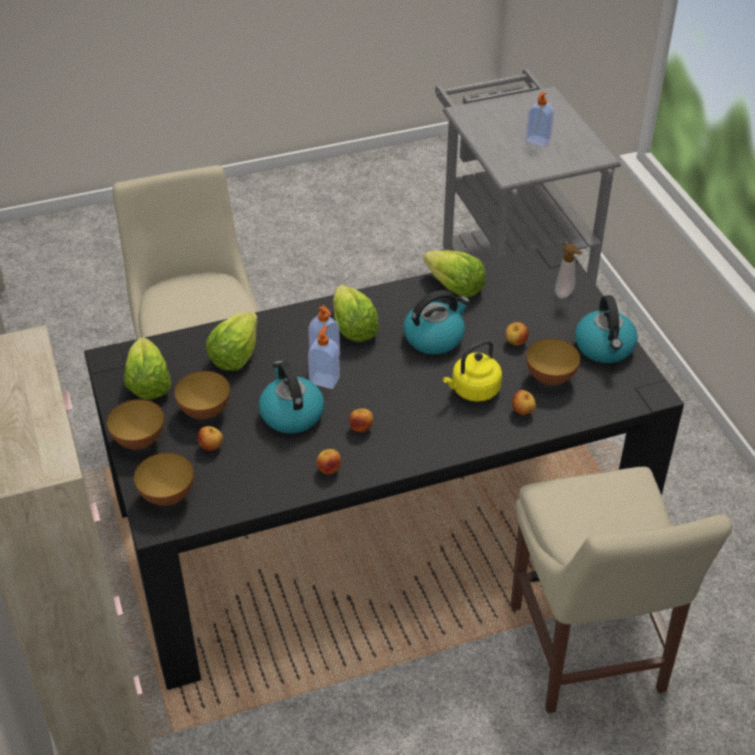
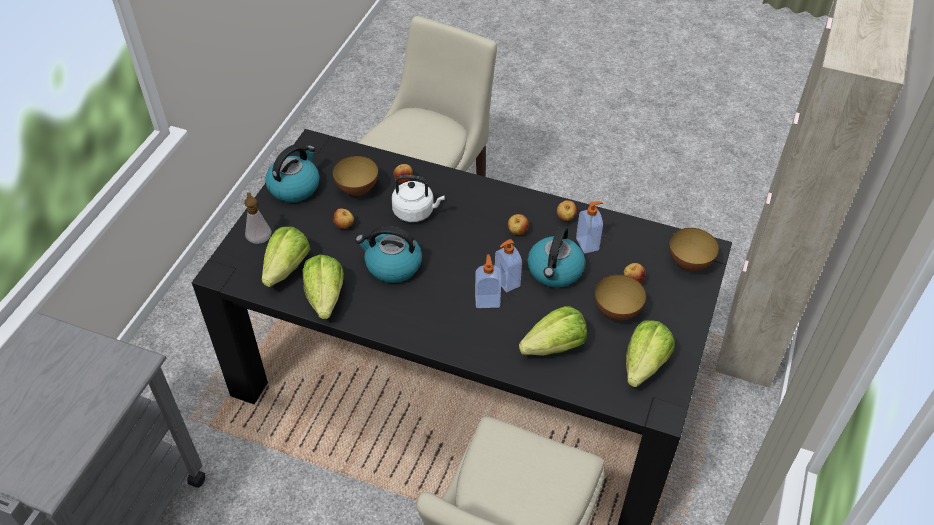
camera: 140 degrees left, 5 degrees up
bowl [107,399,164,450] -> none
lettuce [333,285,380,342] -> lettuce moved to [262,227,310,287]
yellow kettle [443,340,502,402] -> white kettle [392,175,445,222]
soap dispenser [526,92,554,147] -> soap dispenser moved to [576,201,603,254]

